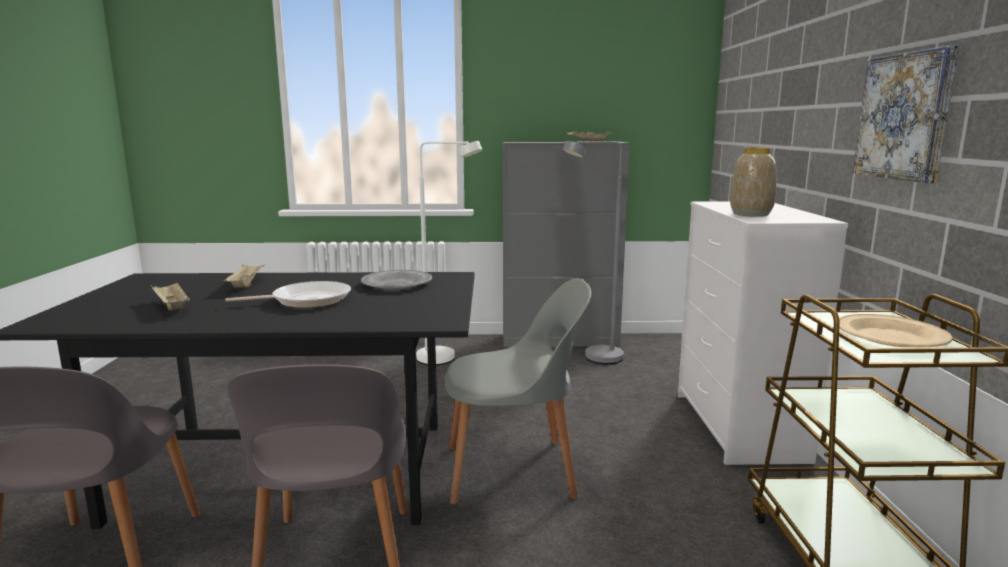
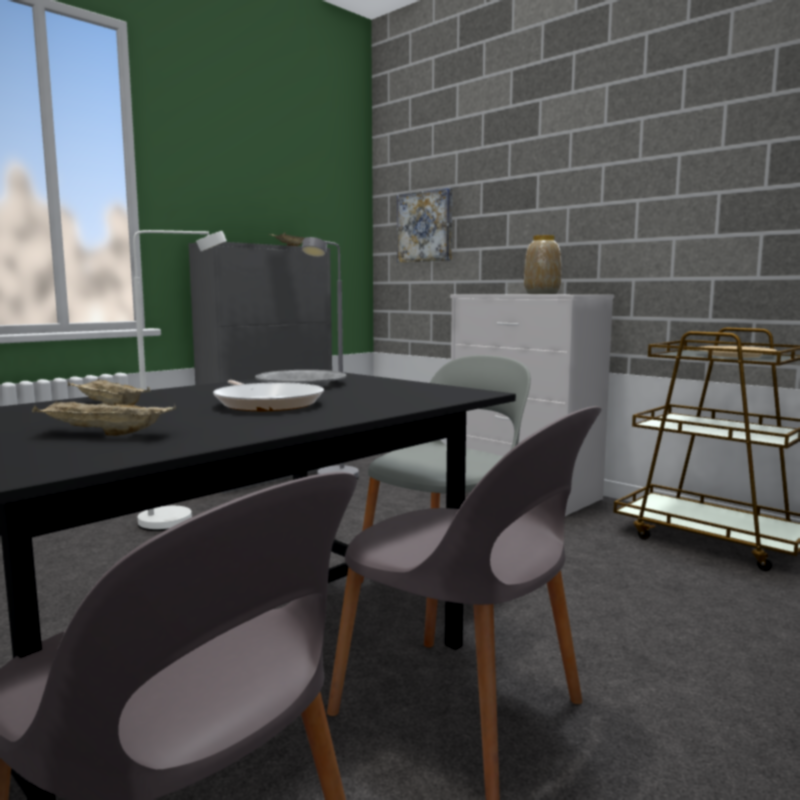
camera: 45 degrees left, 5 degrees down
frying pan [226,281,351,308] -> frying pan turned 120 degrees clockwise [213,380,324,411]
picture [853,45,959,183] -> picture moved to [397,188,452,263]

